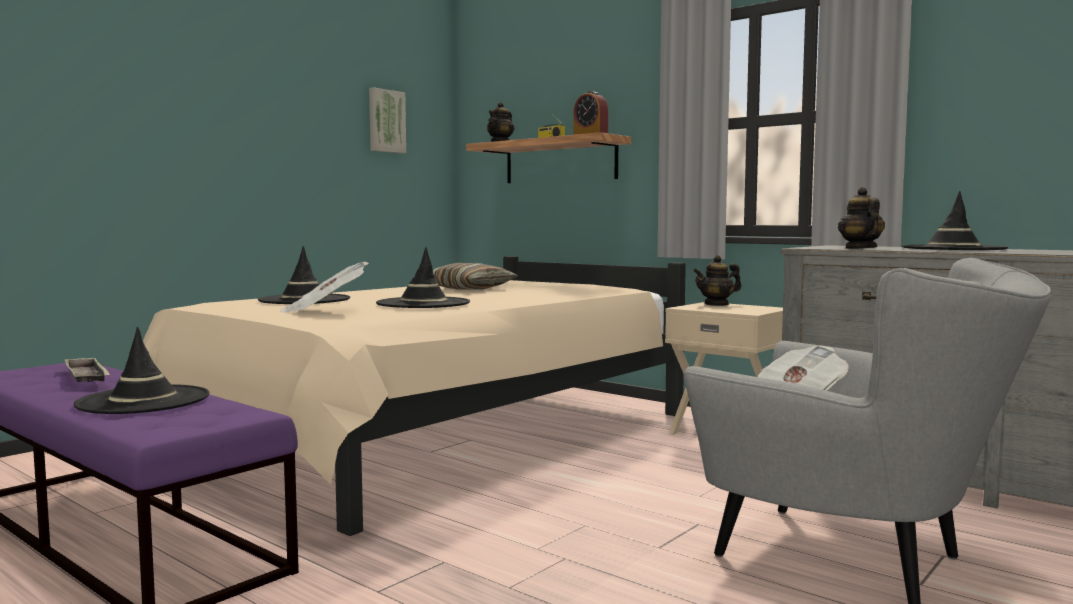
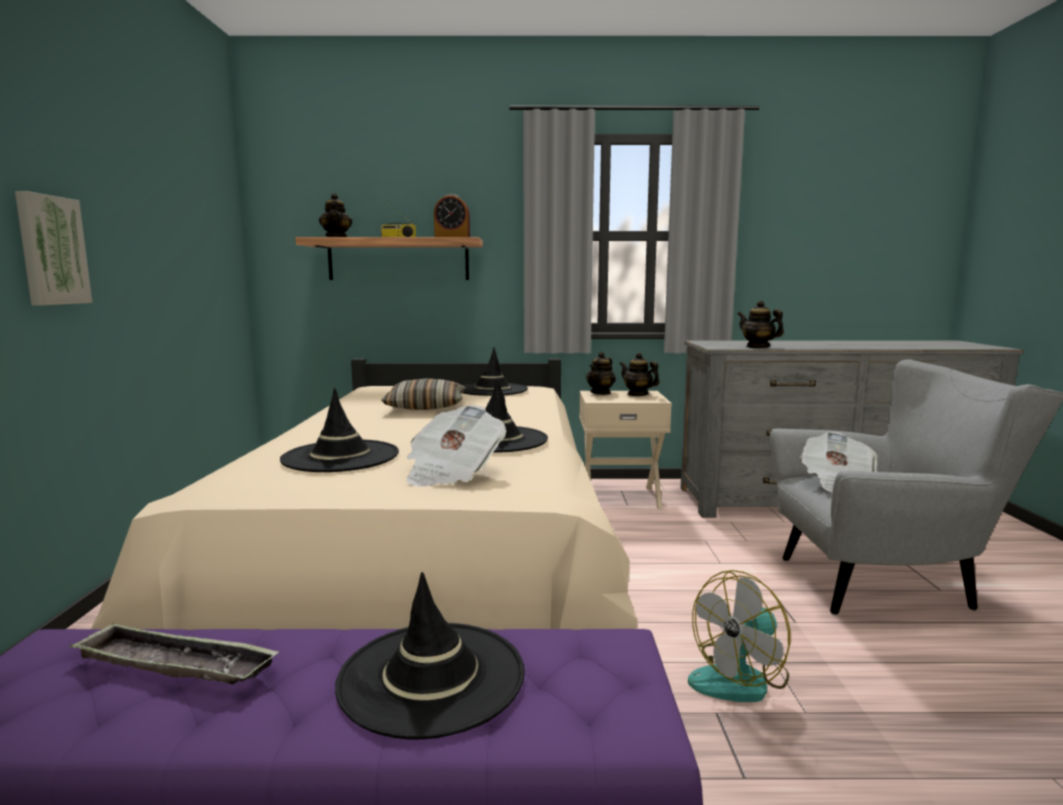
camera: 40 degrees left, 5 degrees up
picture [369,88,406,153] -> picture moved to [15,191,92,306]
black hat [902,191,1008,250] -> black hat moved to [463,347,528,396]
none -> teapot [619,353,660,396]
none -> fan [688,570,790,702]

